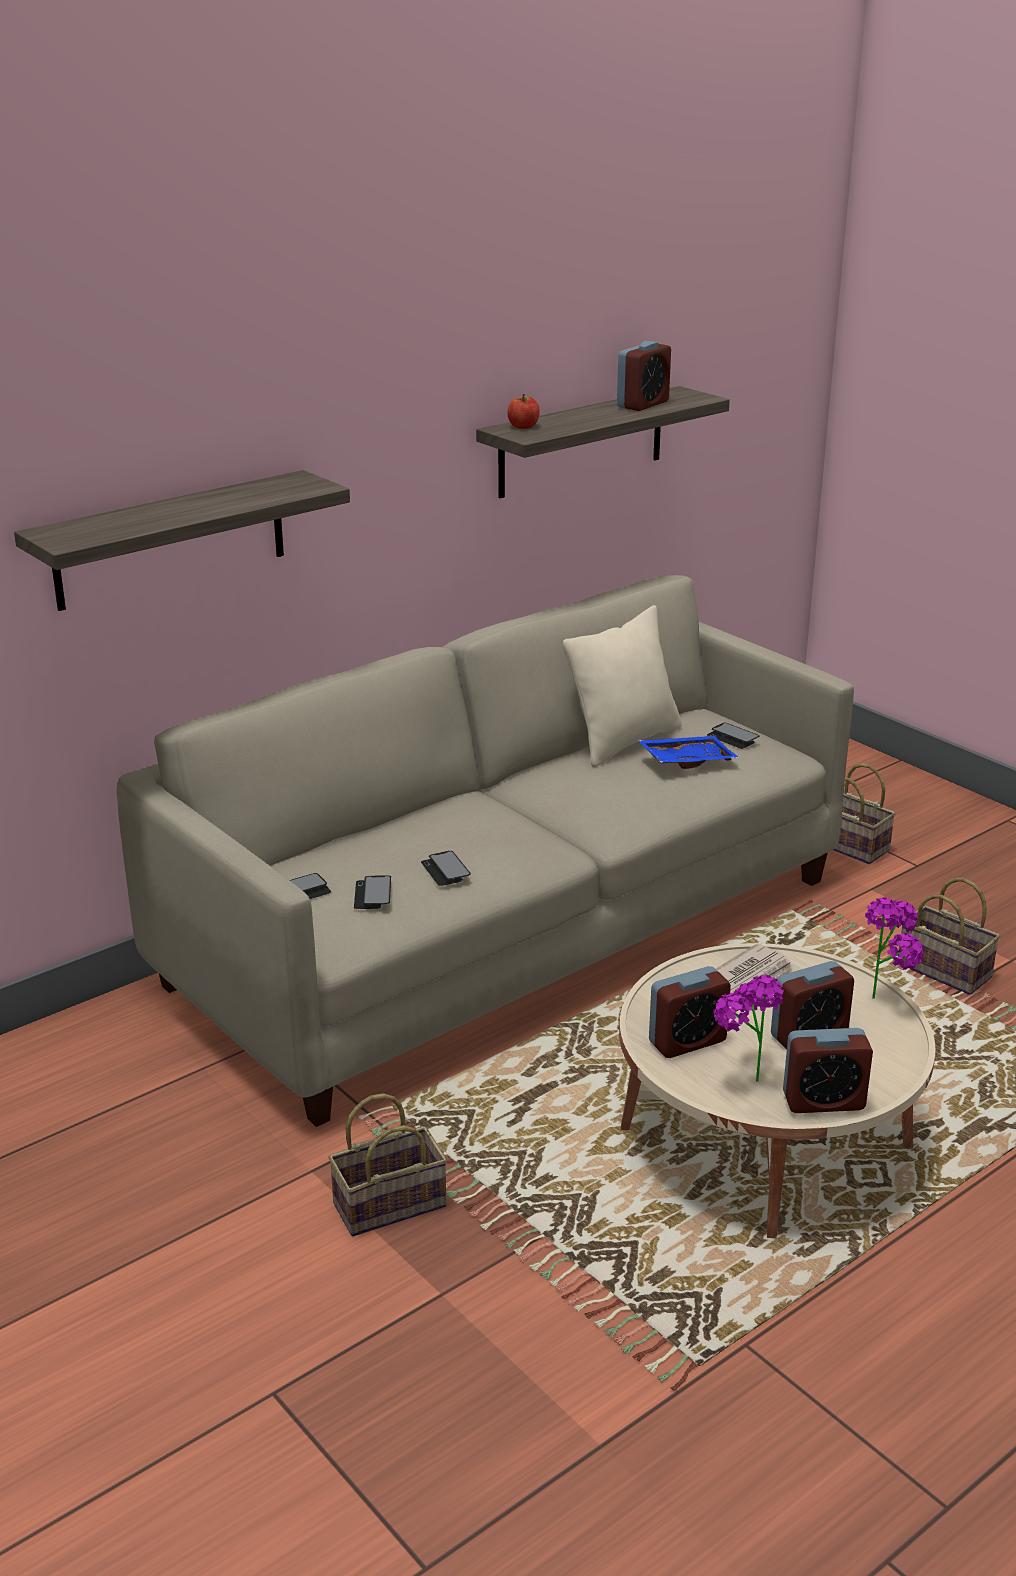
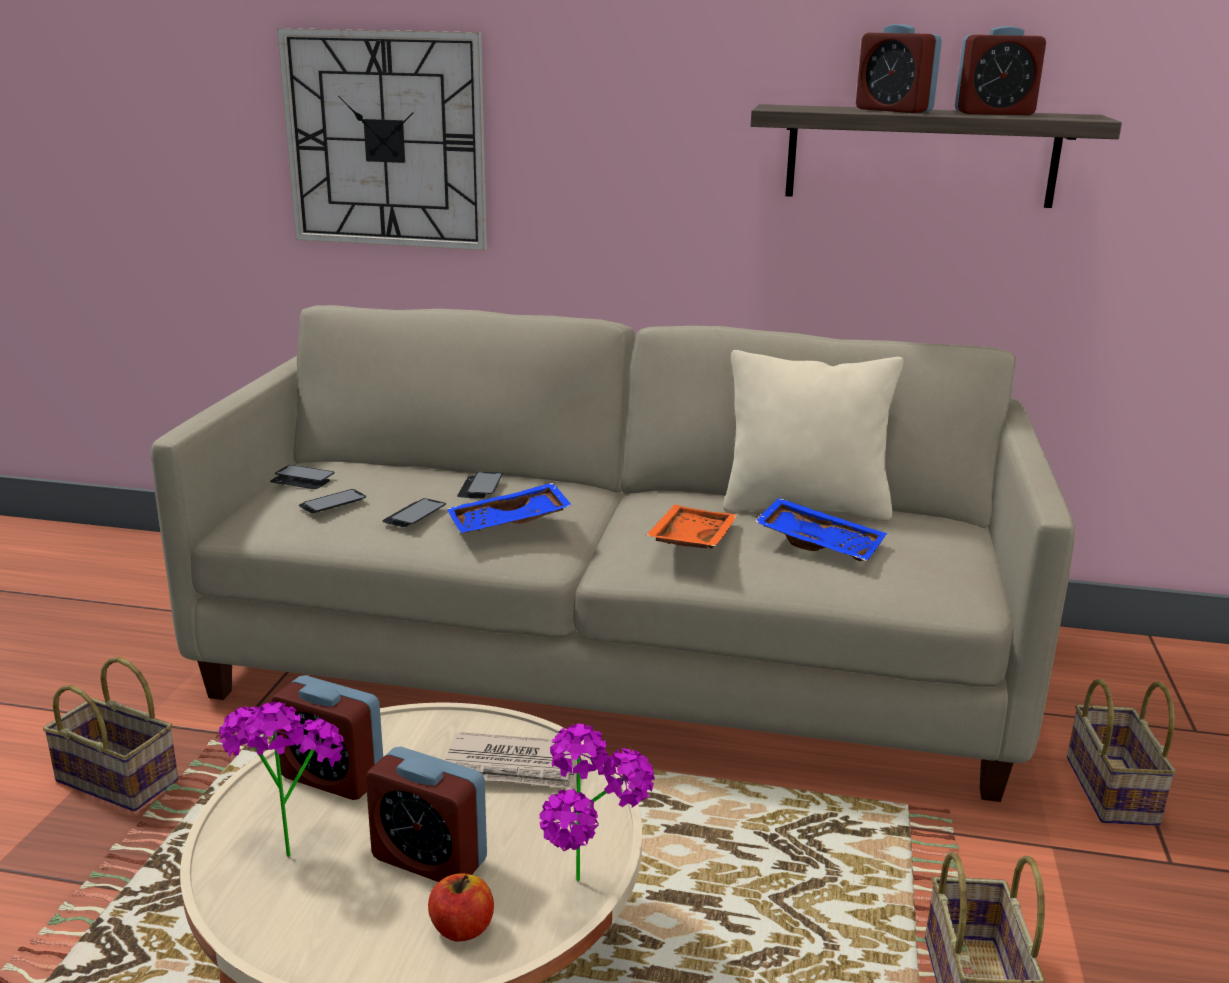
camera: 50 degrees right, 5 degrees down
shelf [14,470,350,611] -> wall clock [277,28,487,250]
apple [508,394,540,429] -> apple moved to [428,874,494,942]
phone [707,723,759,749] -> phone moved to [457,472,503,498]
alarm clock [783,1028,873,1113] -> alarm clock moved to [856,24,942,113]
none -> blue tray [447,483,572,533]
none -> orange tray [646,504,738,549]

